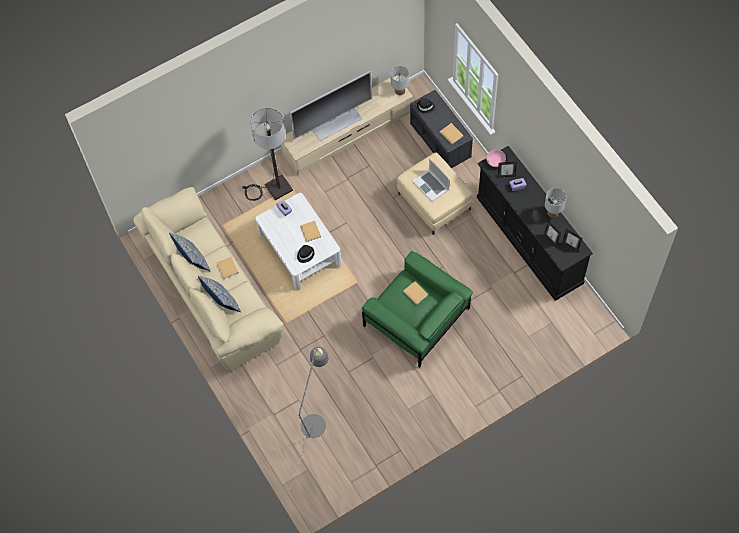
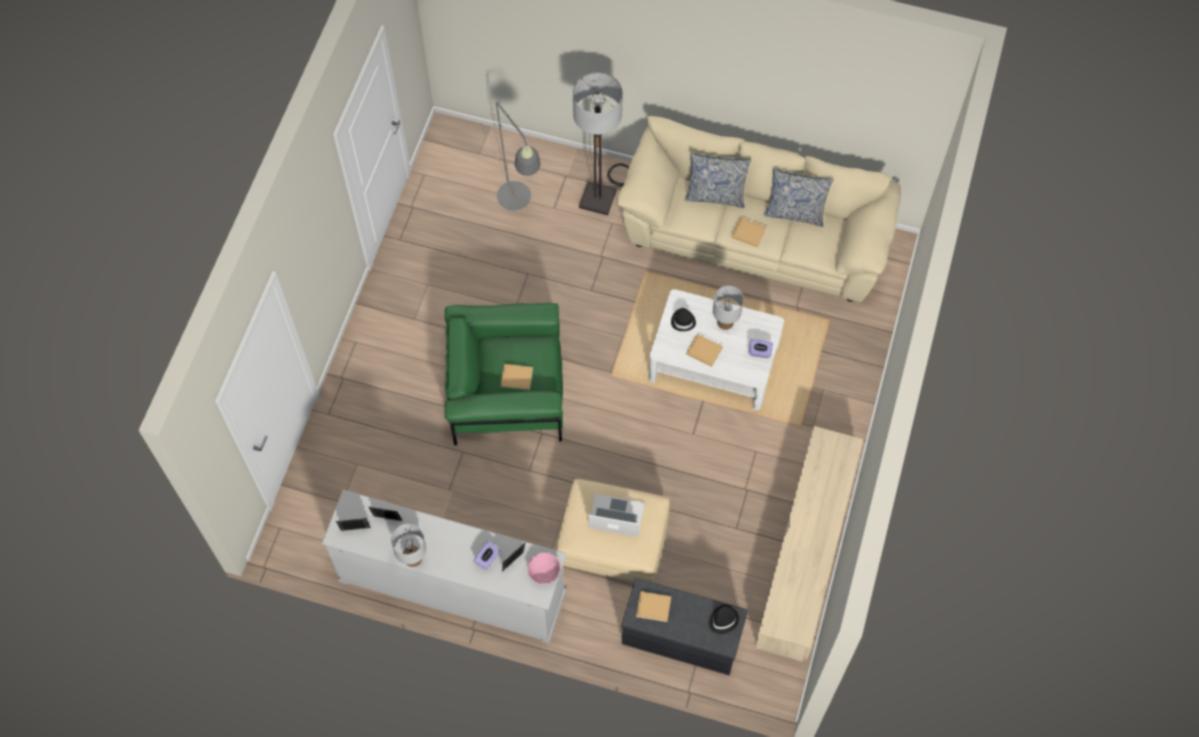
camera: 135 degrees right, 0 degrees up
floor lamp [242,108,293,201] -> floor lamp moved to [573,72,629,215]
television [290,71,372,141] -> none
grey table lamp [390,66,409,95] -> grey table lamp moved to [713,286,744,330]
black cabinet [477,146,593,301] -> white cabinet [321,490,567,644]

